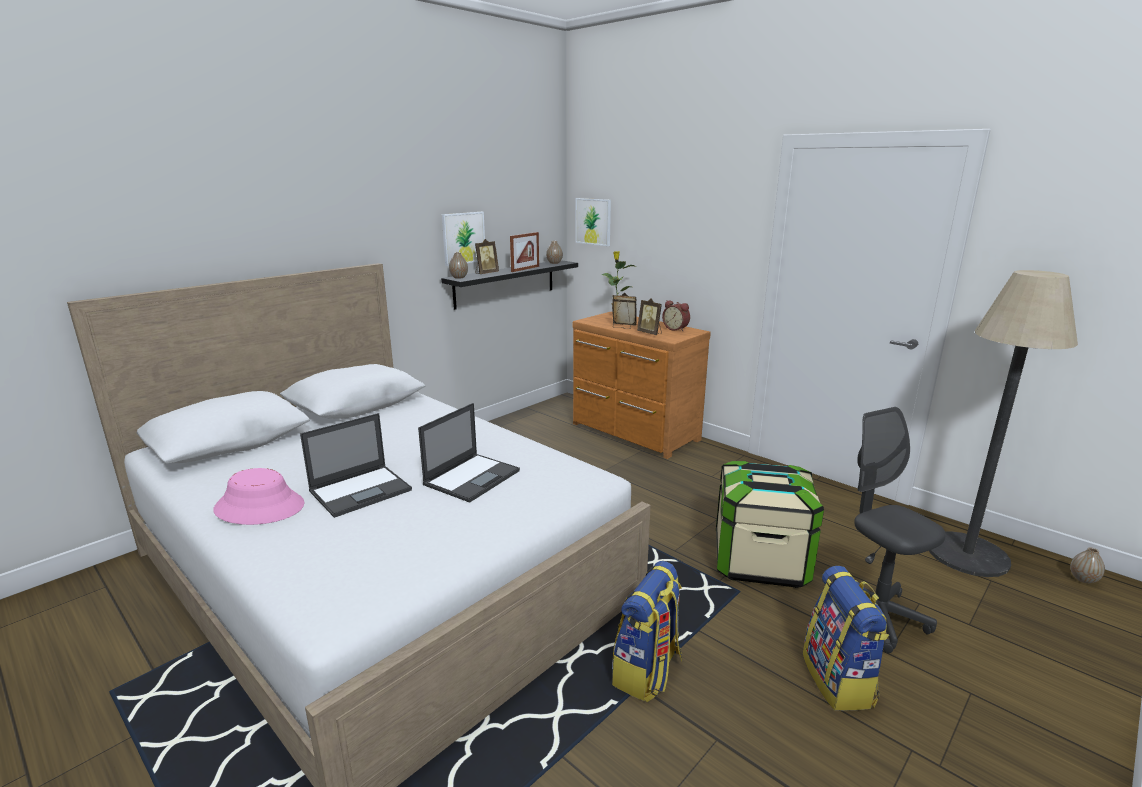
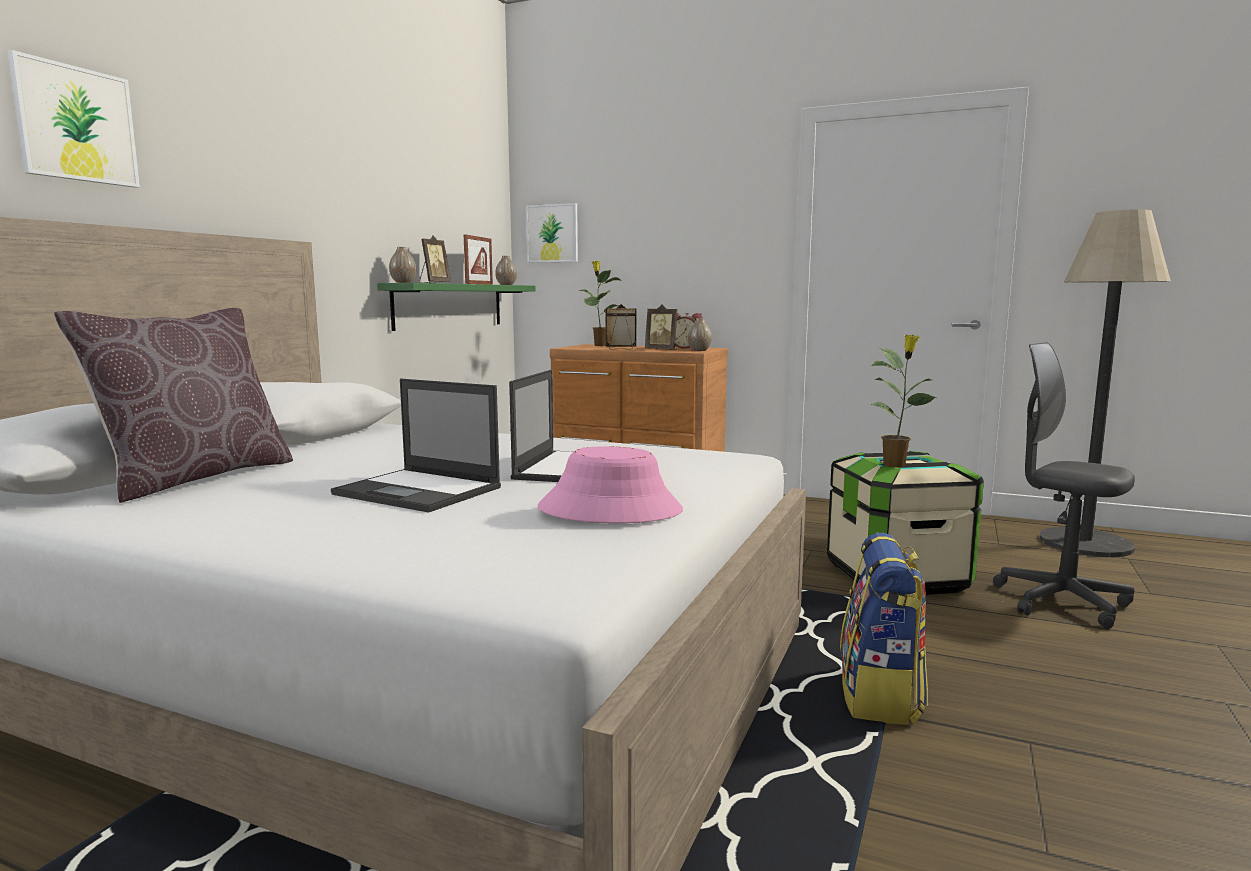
camera: 20 degrees left, 10 degrees down
pink hat [213,468,304,525] -> pink hat moved to [538,446,683,523]
laptop [300,413,412,518] -> laptop turned 90 degrees clockwise [331,379,501,512]
black shelf [441,260,578,310] -> green shelf [377,283,535,331]
picture [442,212,485,266] -> picture moved to [8,50,140,188]
backpack [803,566,889,710] -> none
vase [1070,547,1105,583] -> vase moved to [688,318,712,351]
none -> brown pillow [54,308,293,503]
none -> potted plant [870,334,937,467]

